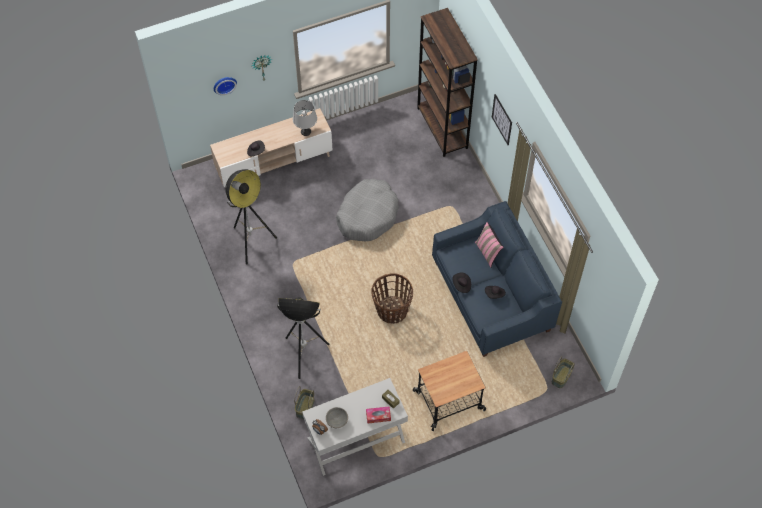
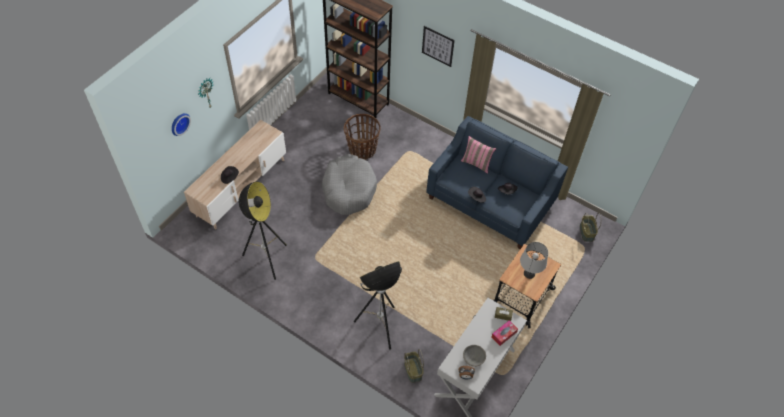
camera: 35 degrees left, 5 degrees down
grey table lamp [293,100,317,136] -> grey table lamp moved to [520,242,548,279]
basket [372,273,413,324] -> basket moved to [344,114,381,160]

